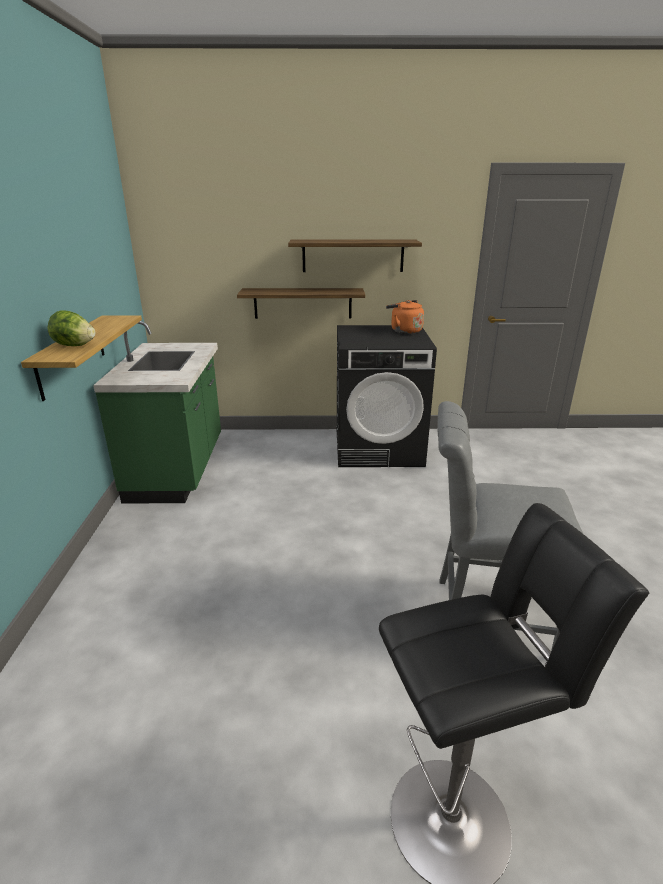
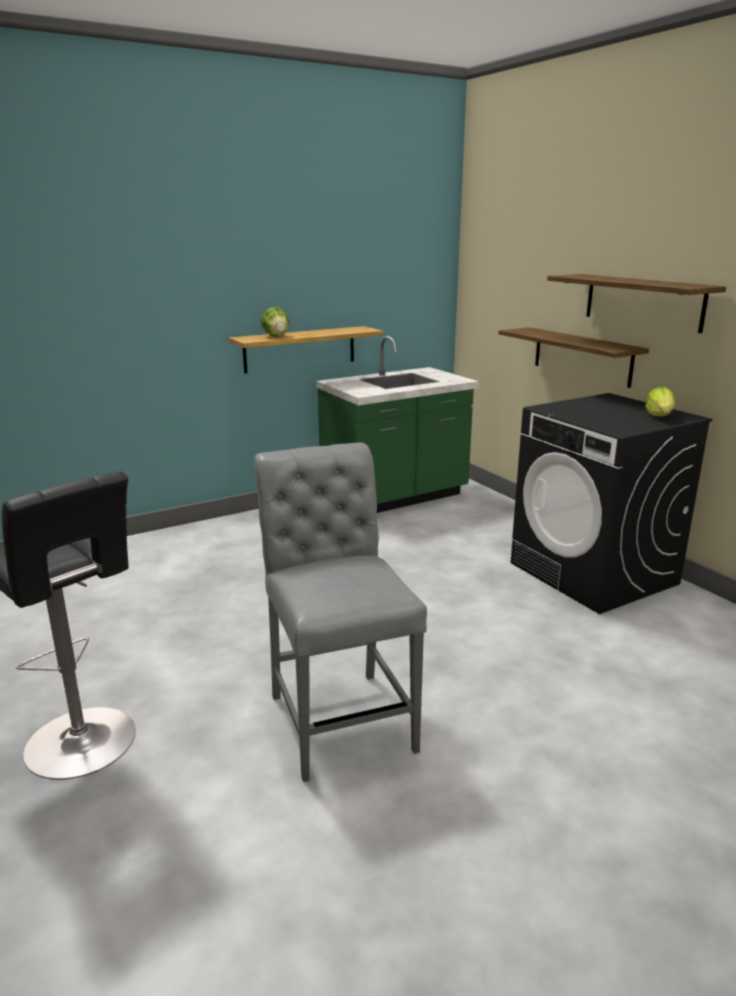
camera: 60 degrees right, 5 degrees down
orange kettle [386,300,424,334] -> lettuce [645,387,675,416]

